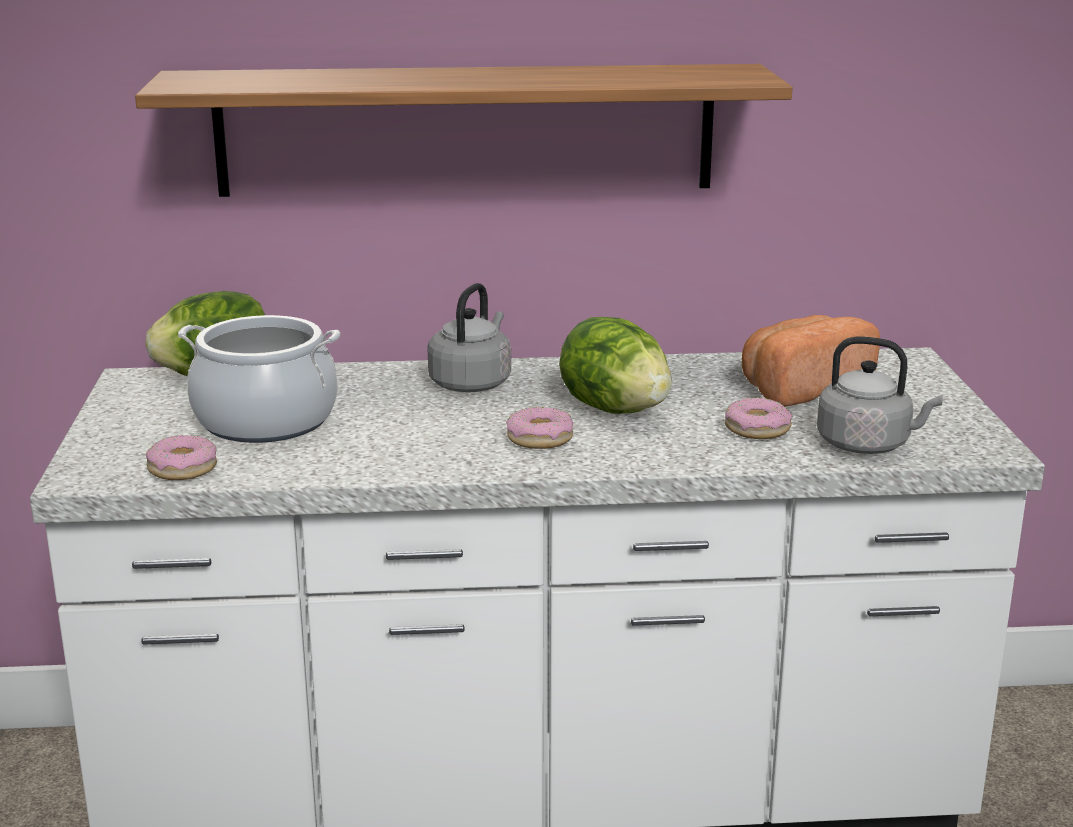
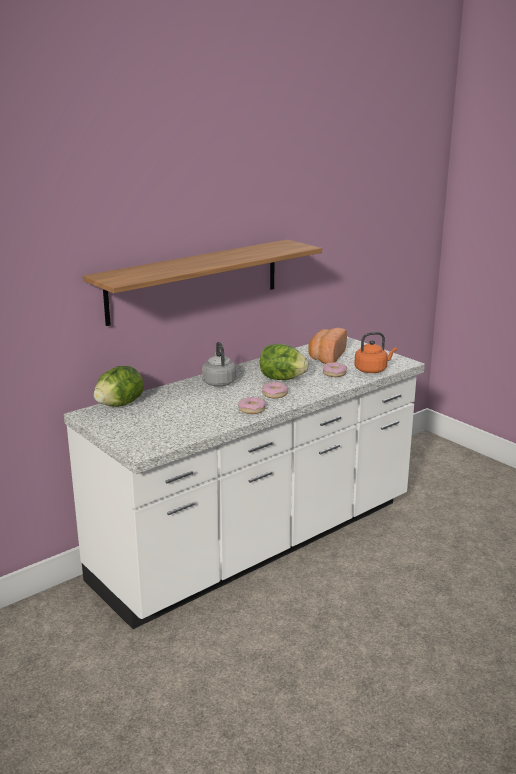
camera: 35 degrees left, 0 degrees up
donut [146,435,217,480] -> donut moved to [238,397,266,414]
cooking pot [178,315,340,443] -> none
grey kettle [817,337,943,454] -> orange kettle [354,332,397,373]

